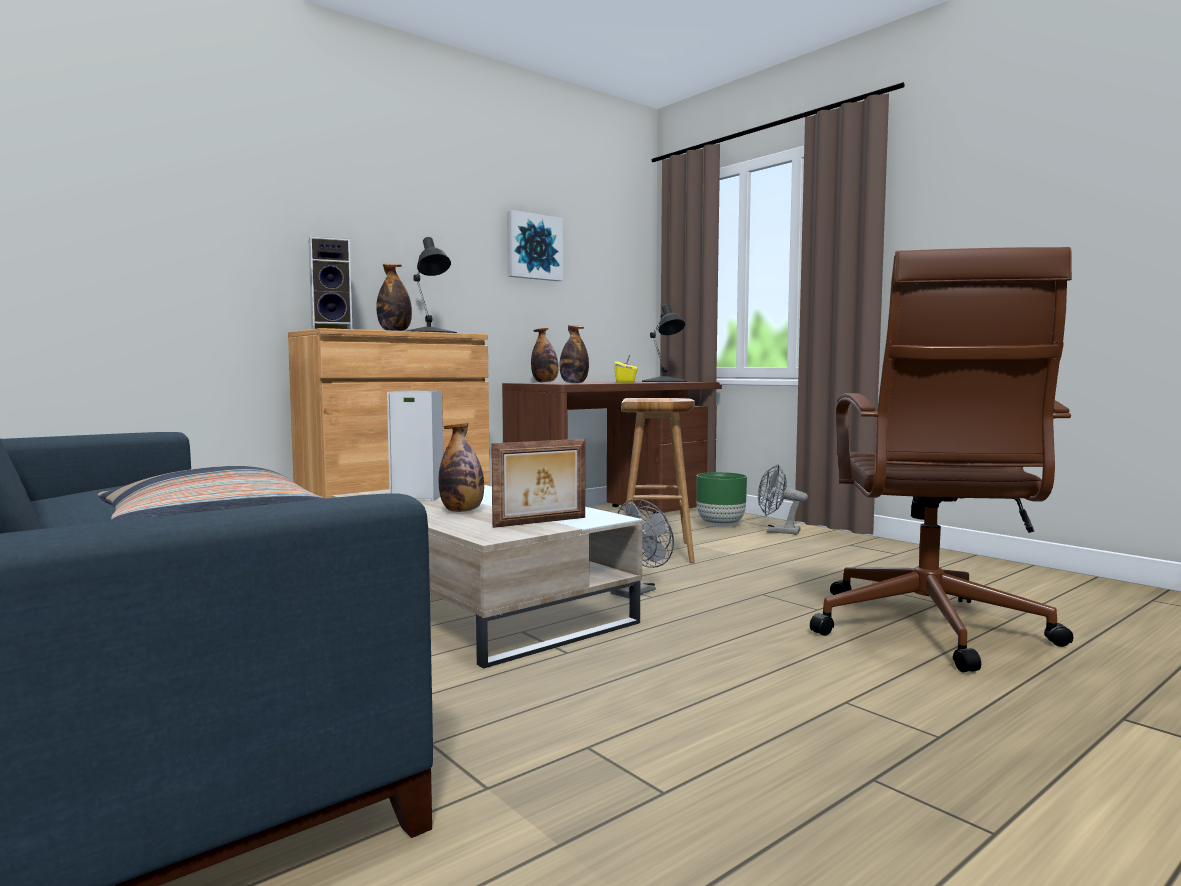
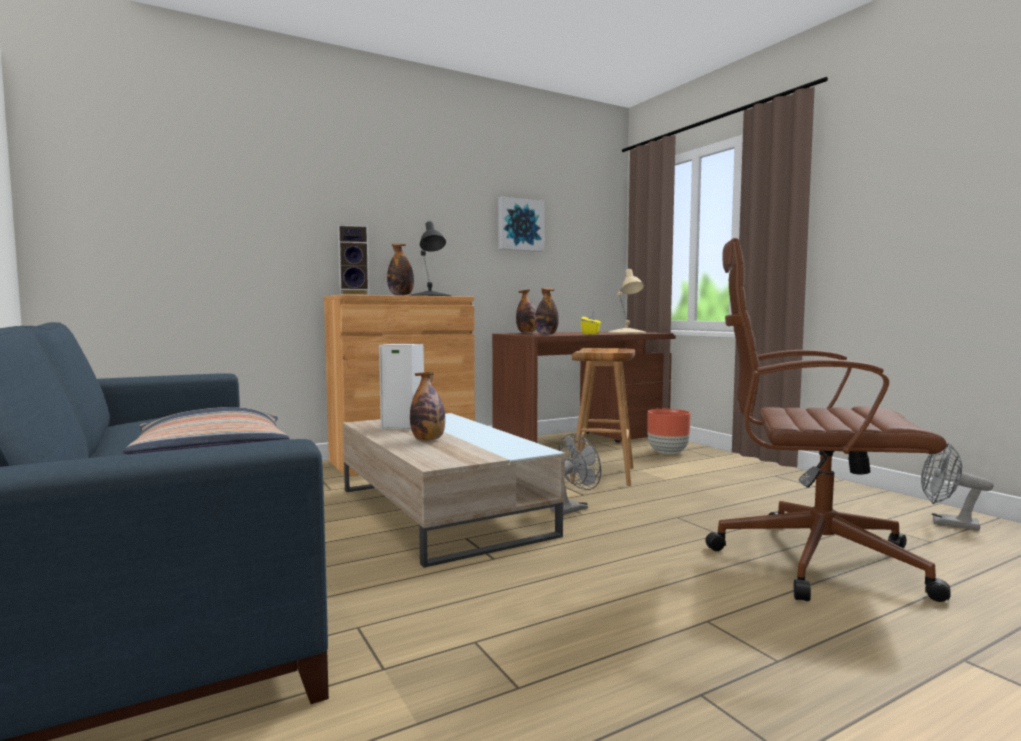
camera: 10 degrees right, 0 degrees up
picture frame [491,439,585,528] -> none
black table lamp [642,304,687,382] -> beige table lamp [608,269,646,333]
green planter [696,472,747,527] -> brown planter [648,409,690,454]
grey fan [758,464,808,535] -> grey fan moved to [921,443,993,530]
brown office chair [810,247,1073,672] -> brown office chair turned 90 degrees clockwise [705,238,951,602]

